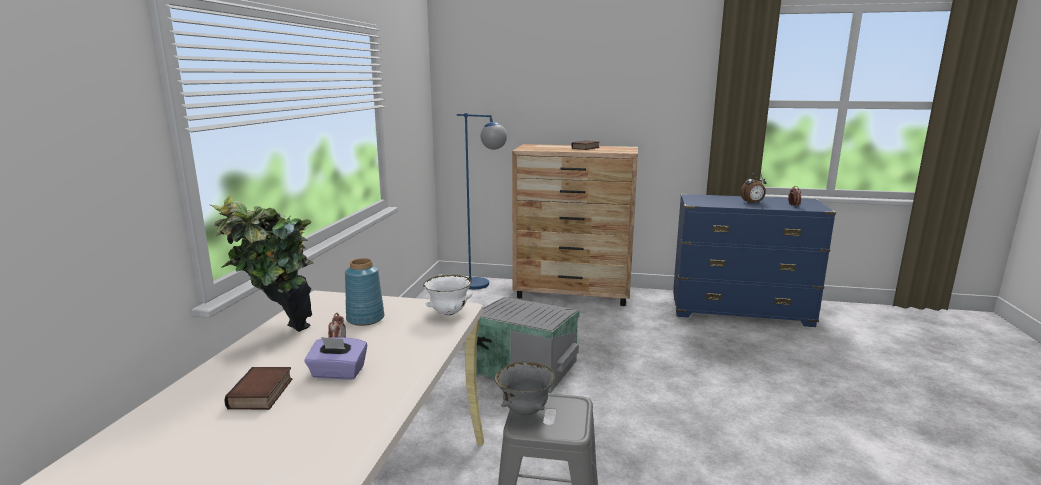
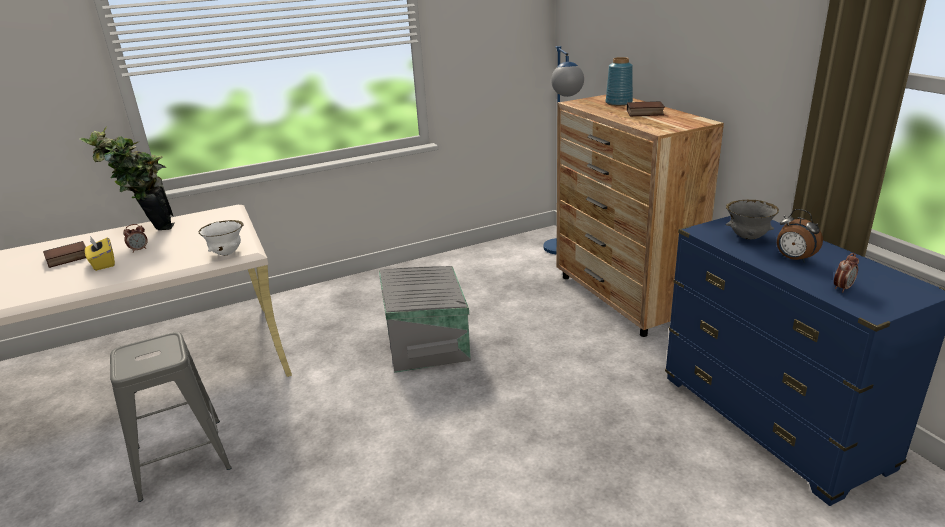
camera: 55 degrees right, 10 degrees up
purple tissue box [304,337,367,380] -> yellow tissue box [85,236,115,271]
blue vase [345,258,385,326] -> blue vase moved to [606,57,633,106]
grey bowl [495,362,555,415] -> grey bowl moved to [726,200,779,239]

